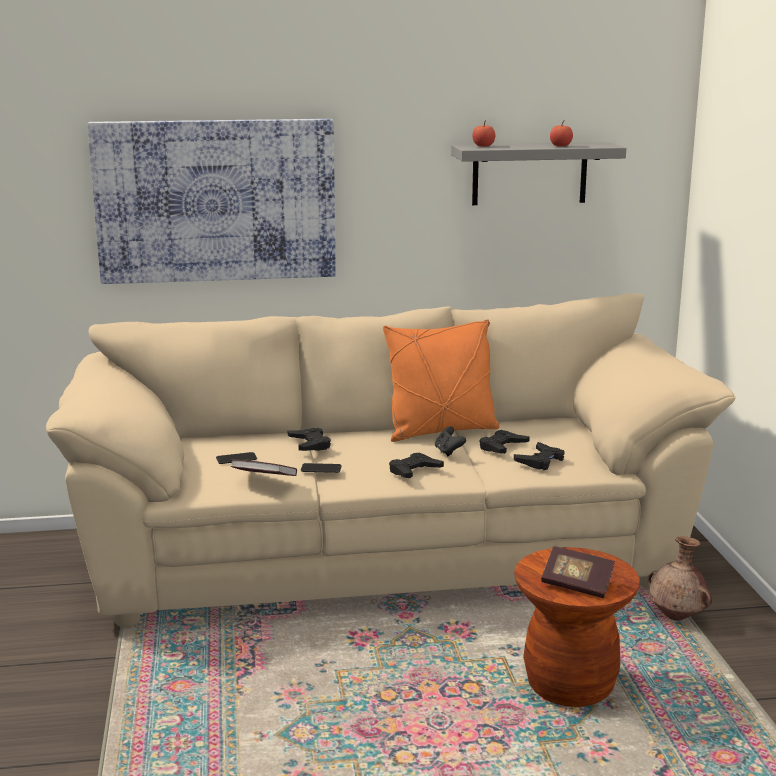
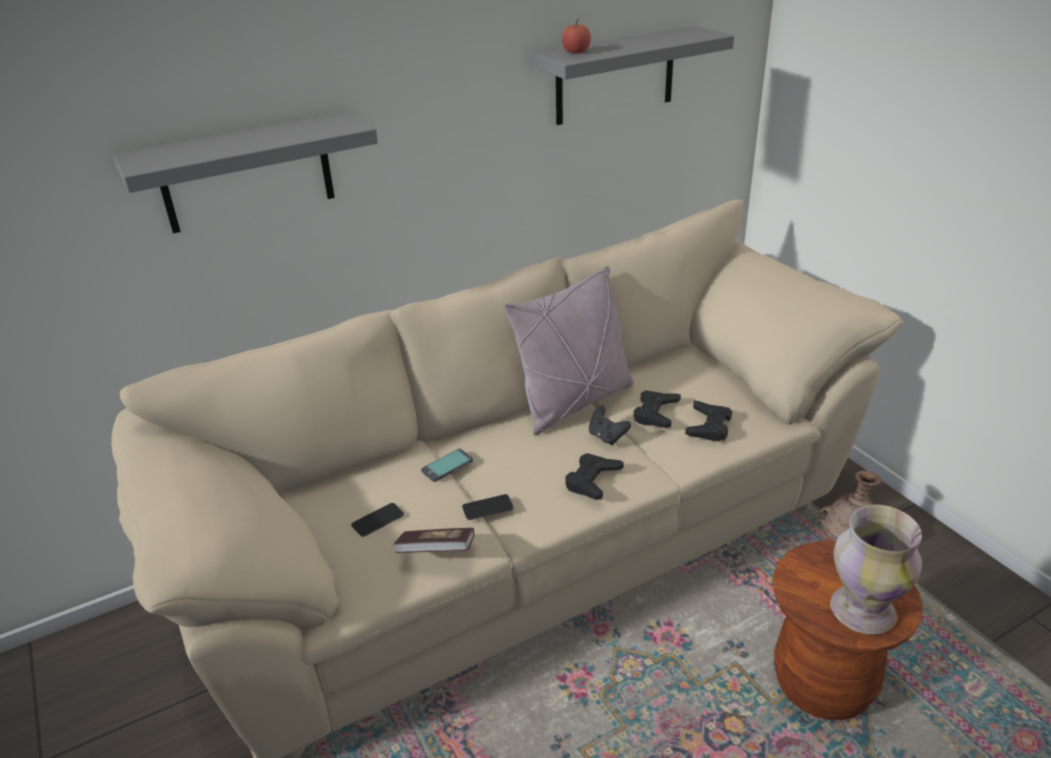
camera: 20 degrees left, 15 degrees up
picture [88,119,336,284] -> grey shelf [113,111,378,234]
black game controller [288,428,331,451] -> phone [421,448,473,482]
orange pillow [383,319,500,442] -> purple pillow [504,266,634,435]
book [541,546,615,598] -> vase [830,504,922,635]
apple [550,120,573,146] -> none

